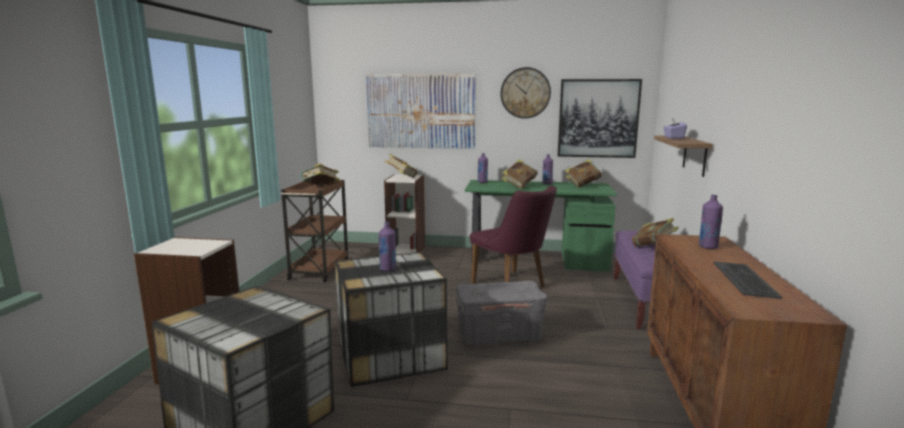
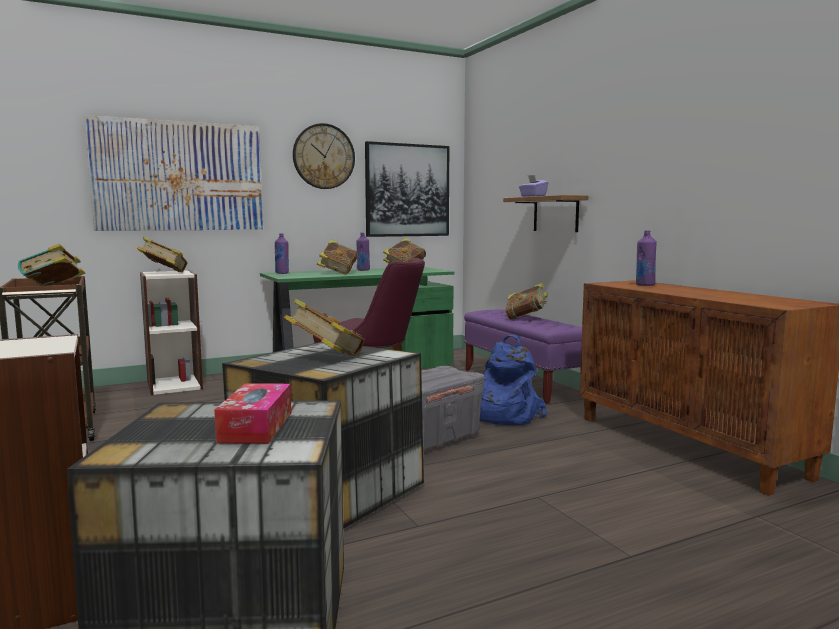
camera: 35 degrees left, 5 degrees down
purple bottle [378,222,396,271] -> book [284,299,365,356]
keyboard [714,261,782,299] -> none
none -> tissue box [214,383,291,444]
none -> blue backpack [480,335,547,425]

